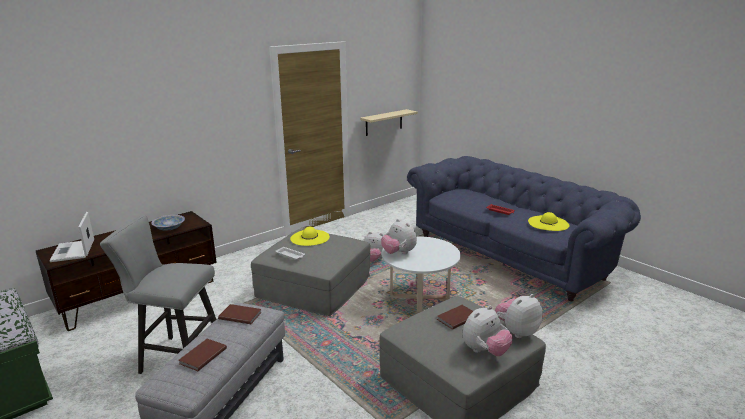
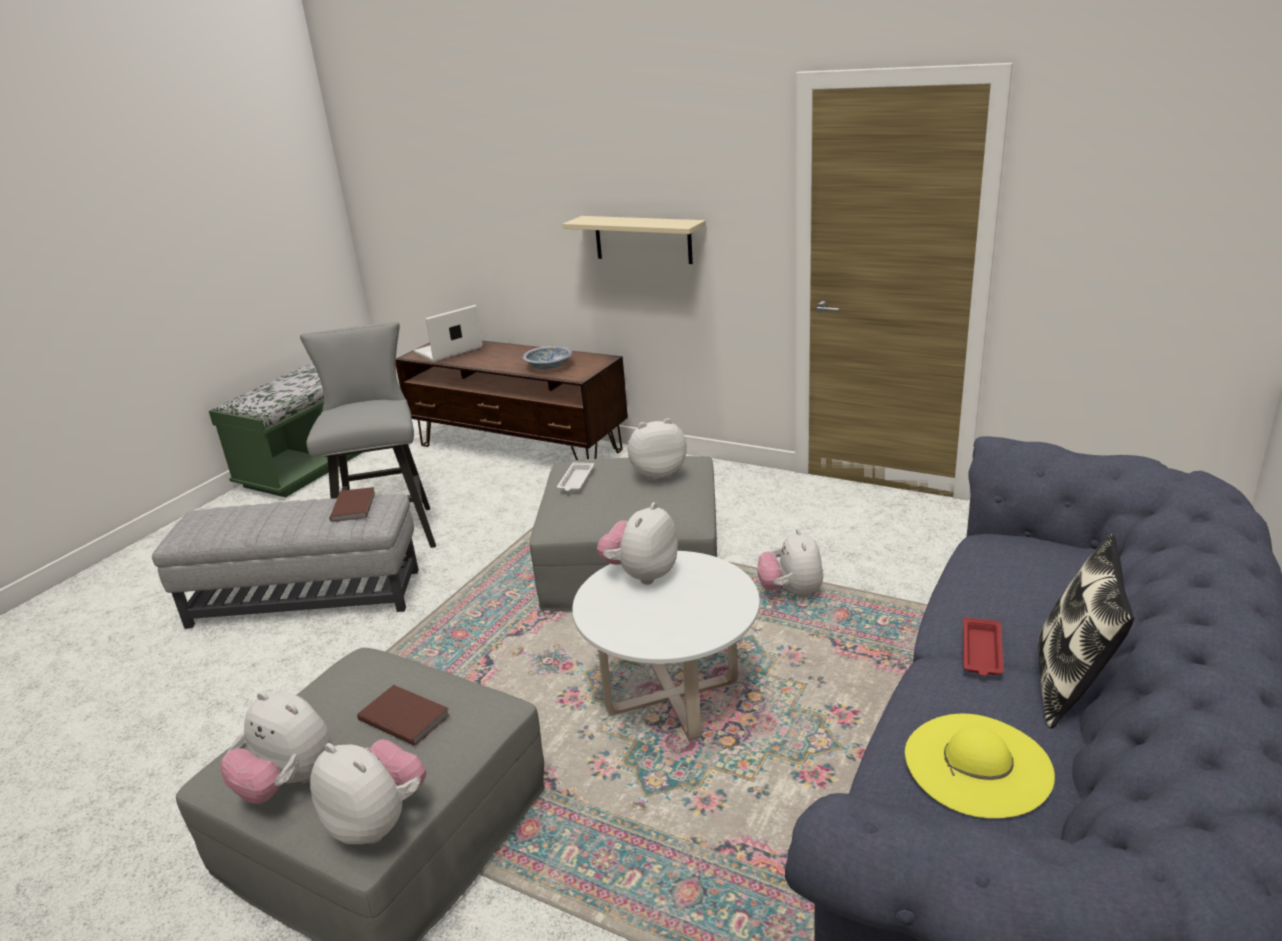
camera: 70 degrees right, 5 degrees up
brown book [179,339,227,371] -> none
yellow hat [290,227,330,246] -> plush toy [628,418,687,481]
beige shelf [360,109,418,136] -> beige shelf moved to [562,216,706,264]
none -> pillow [1038,534,1134,729]

